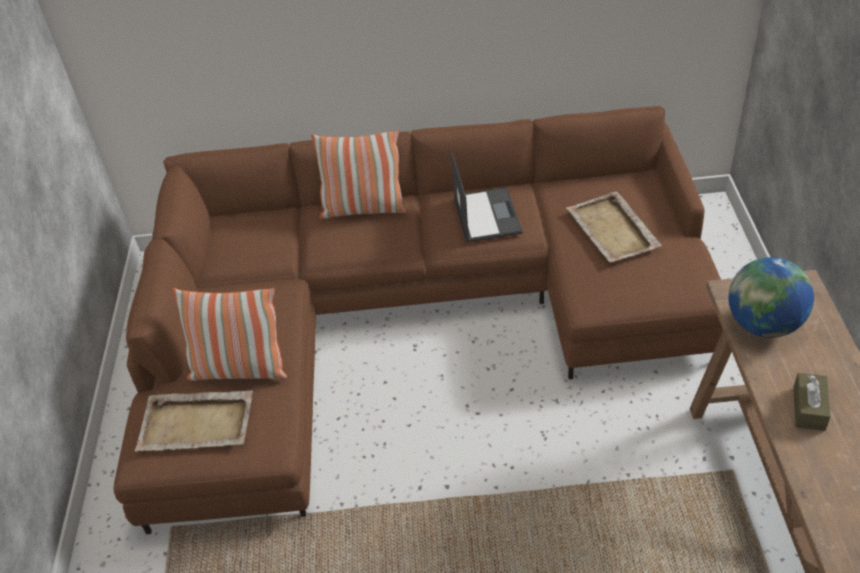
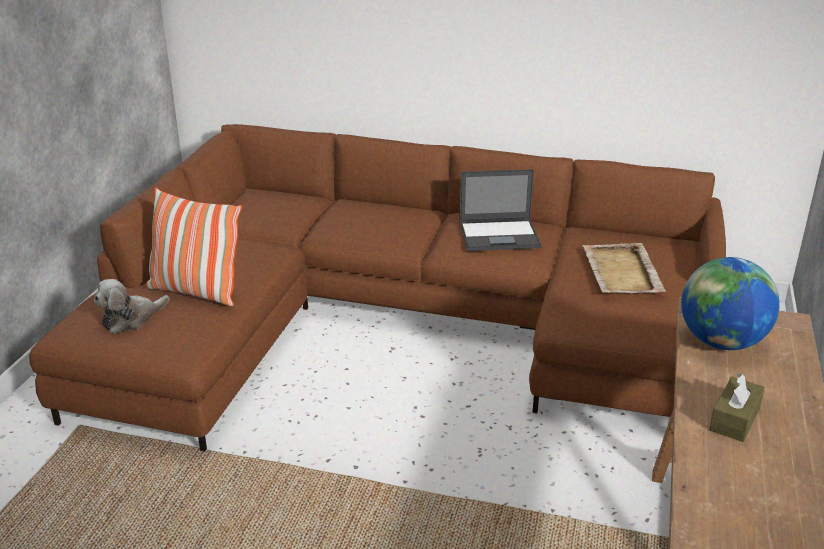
camera: 15 degrees right, 15 degrees down
beige tray [135,390,253,452] -> plush toy [94,279,169,334]
pillow [311,130,406,219] -> none
laptop [451,153,523,243] -> laptop turned 75 degrees clockwise [459,169,541,251]

